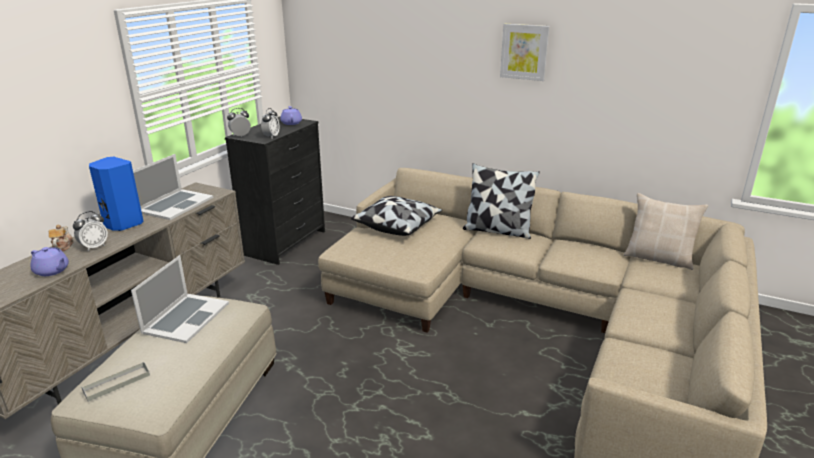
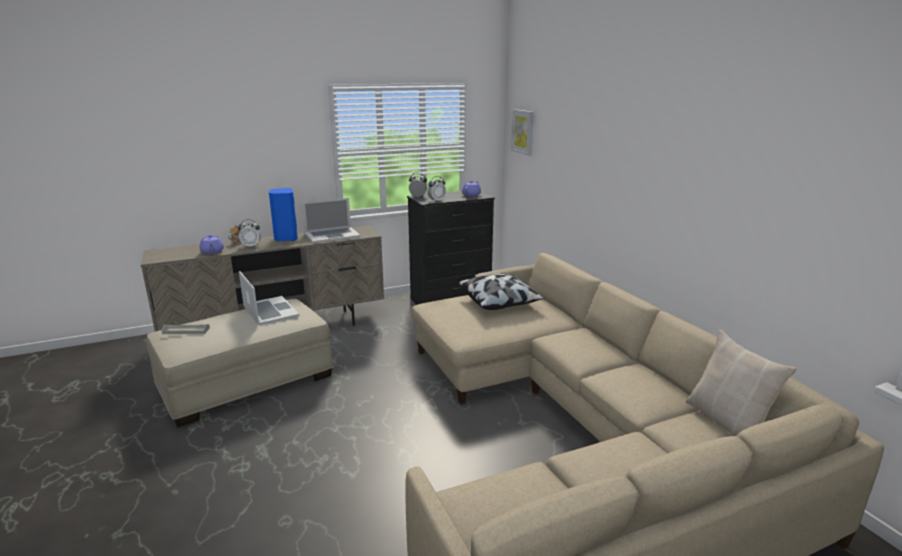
camera: 40 degrees right, 5 degrees down
laptop [131,255,229,343] -> laptop turned 90 degrees counterclockwise [239,271,299,325]
pillow [463,163,540,239] -> none
picture [500,24,550,81] -> picture moved to [511,109,534,156]

